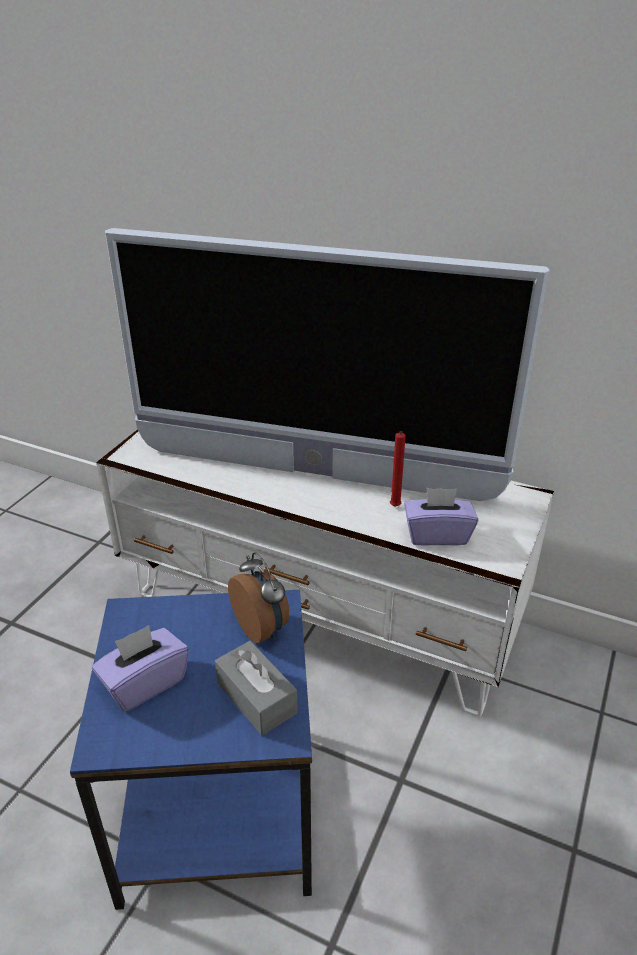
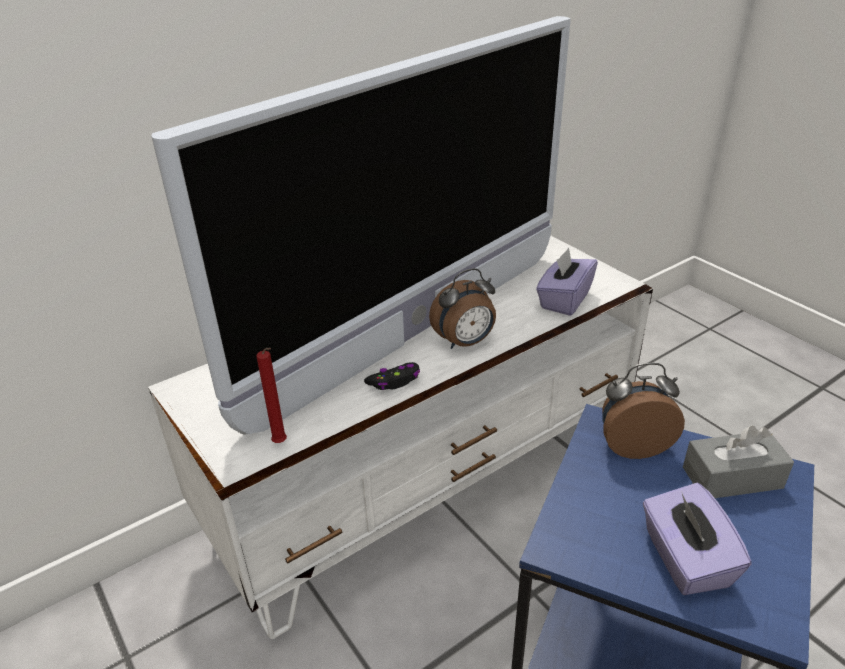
camera: 60 degrees left, 0 degrees up
red candle [390,431,406,507] -> red candle moved to [256,348,287,443]
none -> black game controller [364,362,420,390]
none -> alarm clock [429,268,496,349]

